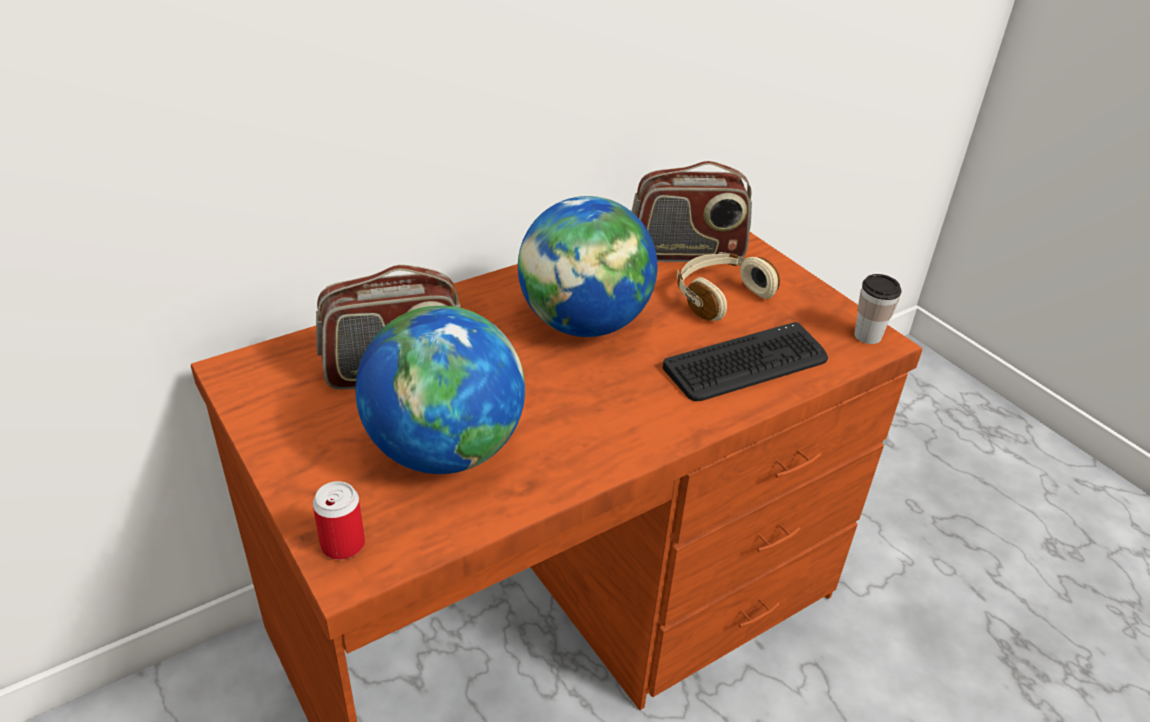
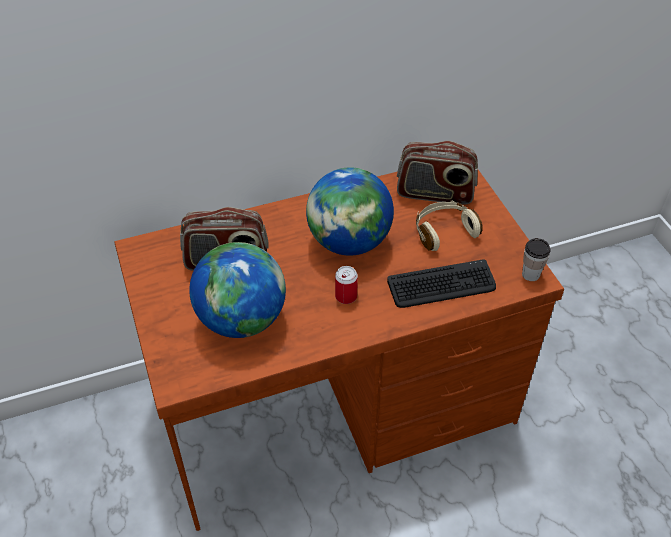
camera: 15 degrees right, 10 degrees up
can [313,481,365,560] -> can moved to [335,266,358,304]

